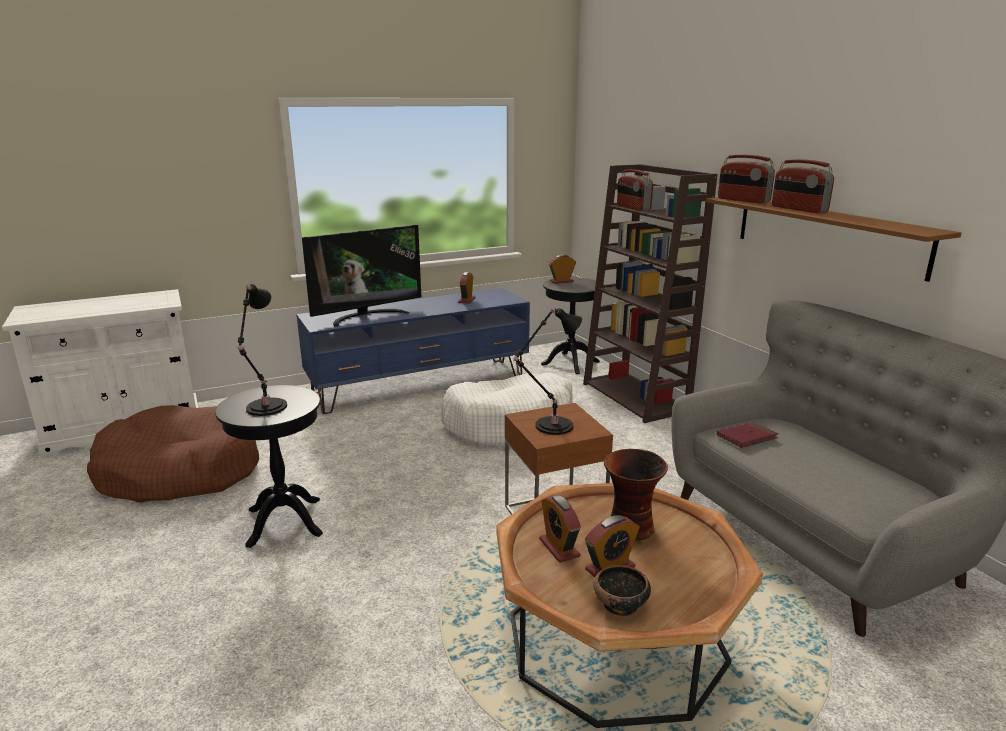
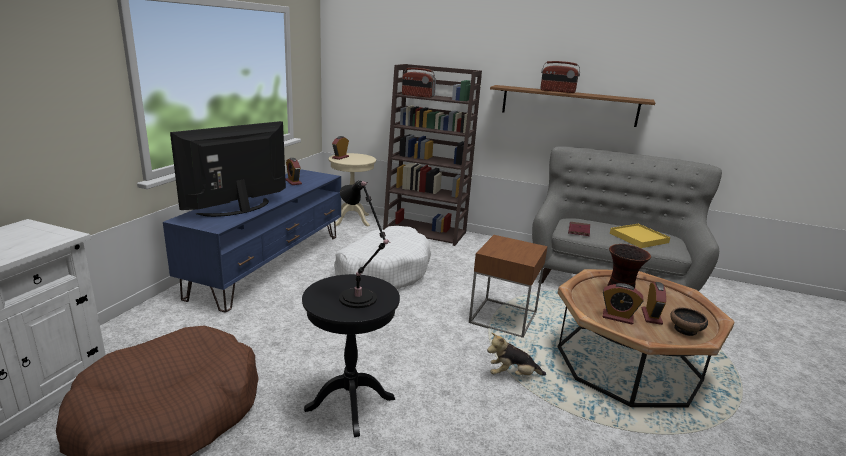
camera: 45 degrees left, 0 degrees up
television [302,225,421,327] -> television turned 150 degrees counterclockwise [170,121,286,217]
black table lamp [514,308,582,435] -> none
black side table [541,277,604,374] -> beige side table [329,153,376,227]
radio [718,155,775,204] -> none
none -> plush toy [487,332,546,376]
none -> yellow tray [610,224,670,248]

